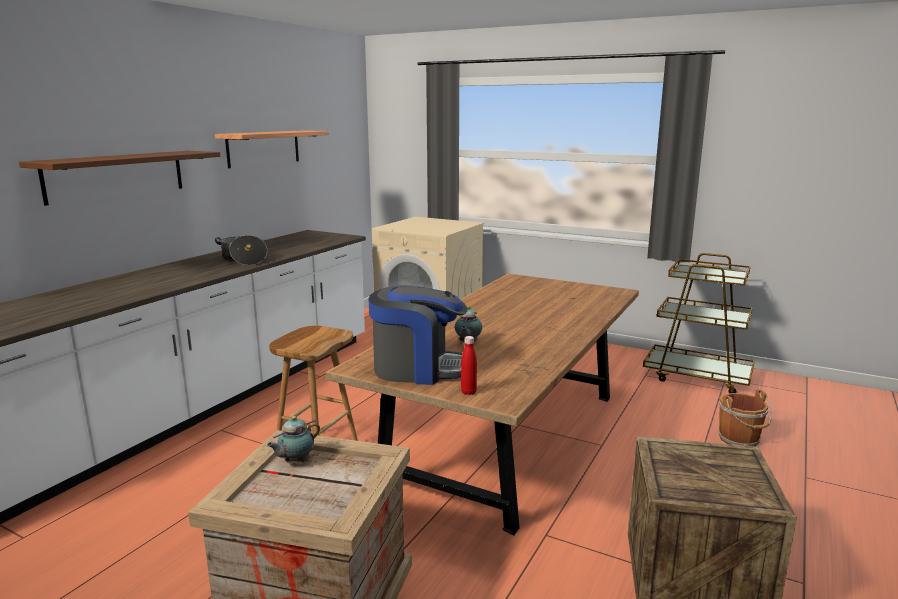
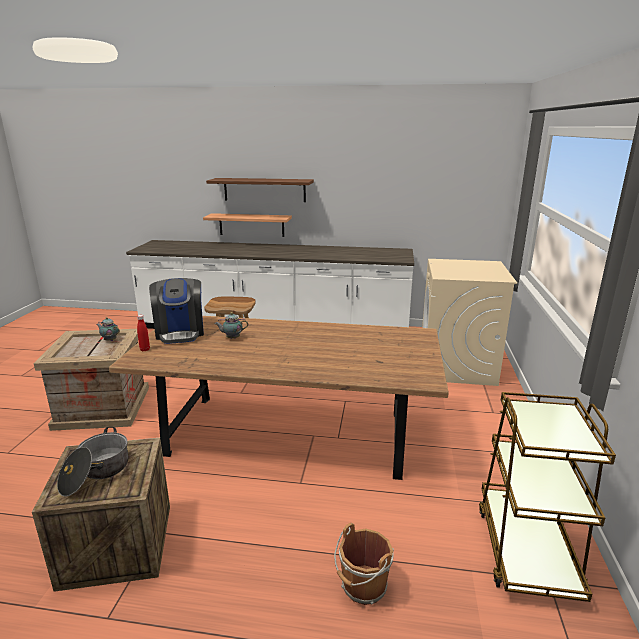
camera: 70 degrees right, 5 degrees up
shelf [215,130,329,168] -> shelf moved to [203,213,292,237]
cooking pot [215,235,267,265] -> cooking pot moved to [57,427,129,496]

